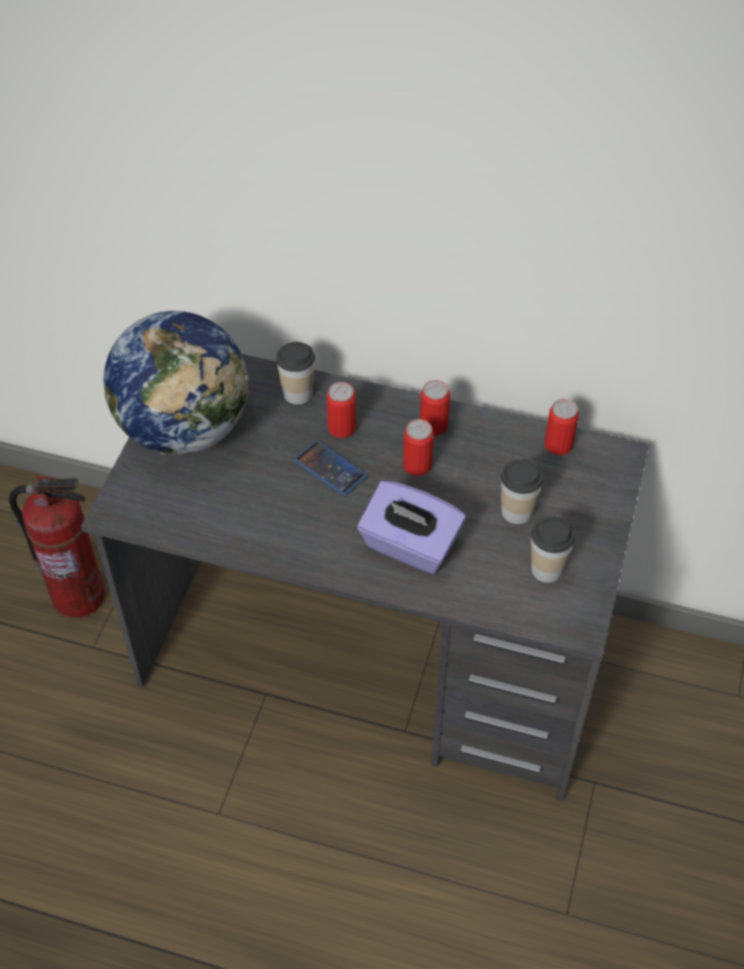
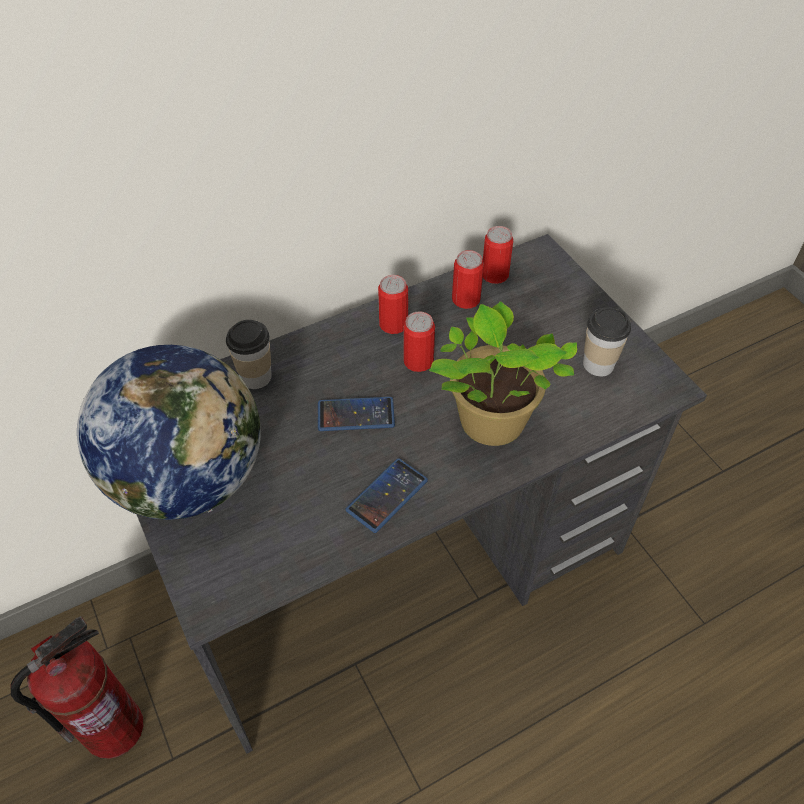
camera: 45 degrees left, 0 degrees up
can [327,382,356,438] -> can moved to [452,250,484,309]
purple tissue box [357,480,466,574] -> potted plant [429,301,577,446]
cup [501,459,543,524] -> none
none -> phone [345,458,428,533]

